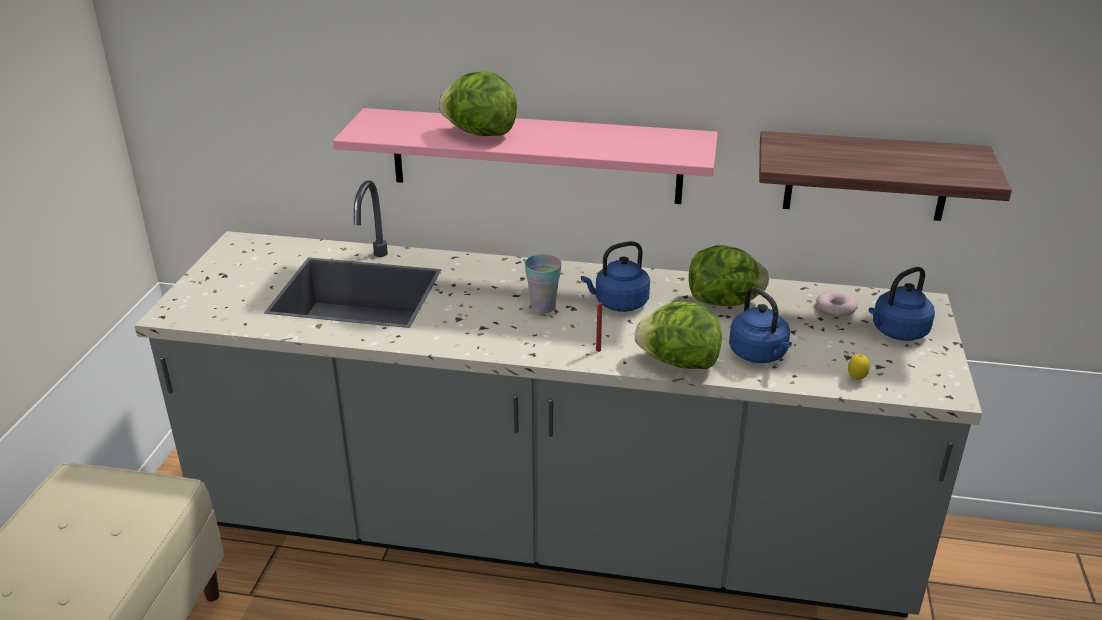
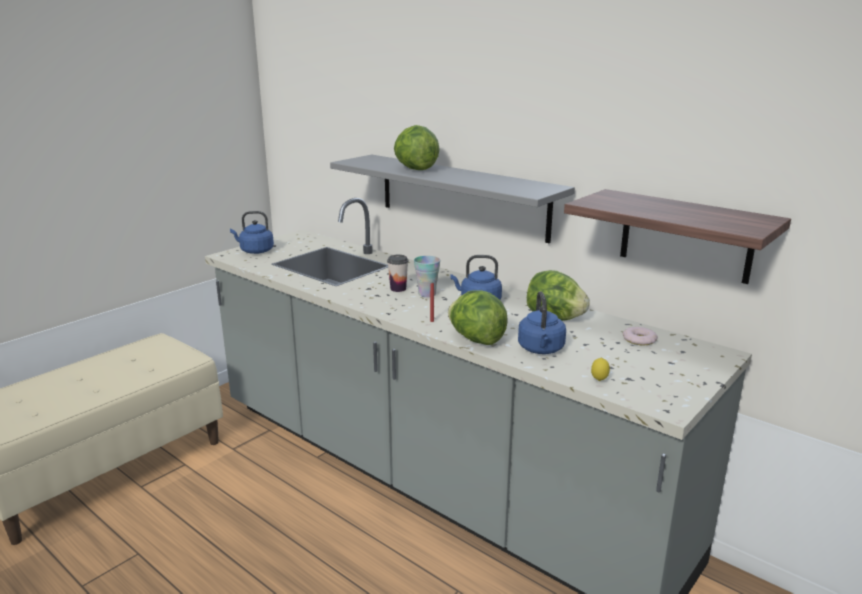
camera: 30 degrees right, 10 degrees down
pink shelf [333,108,718,204] -> grey shelf [330,155,575,243]
blue kettle [869,267,935,341] -> blue kettle moved to [230,211,274,254]
none -> cup [387,255,408,292]

